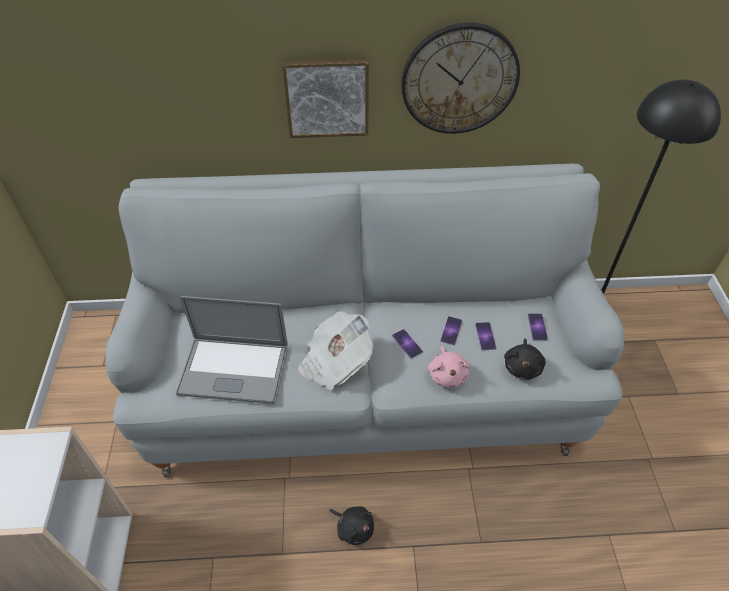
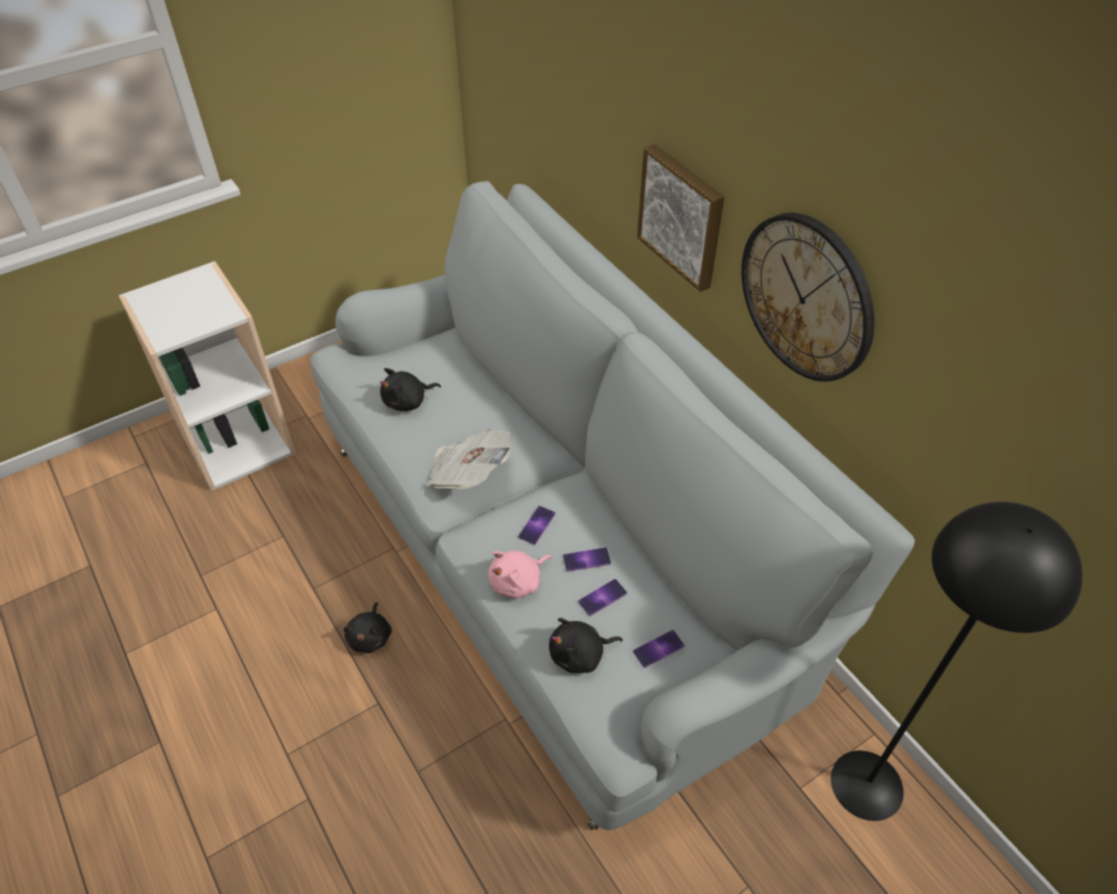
camera: 60 degrees right, 0 degrees up
laptop [176,296,288,404] -> black plush toy [380,368,441,411]

